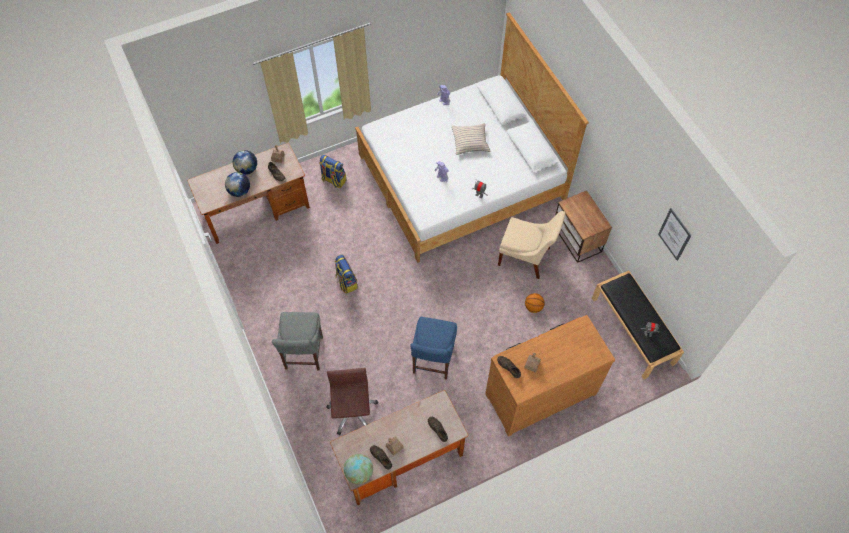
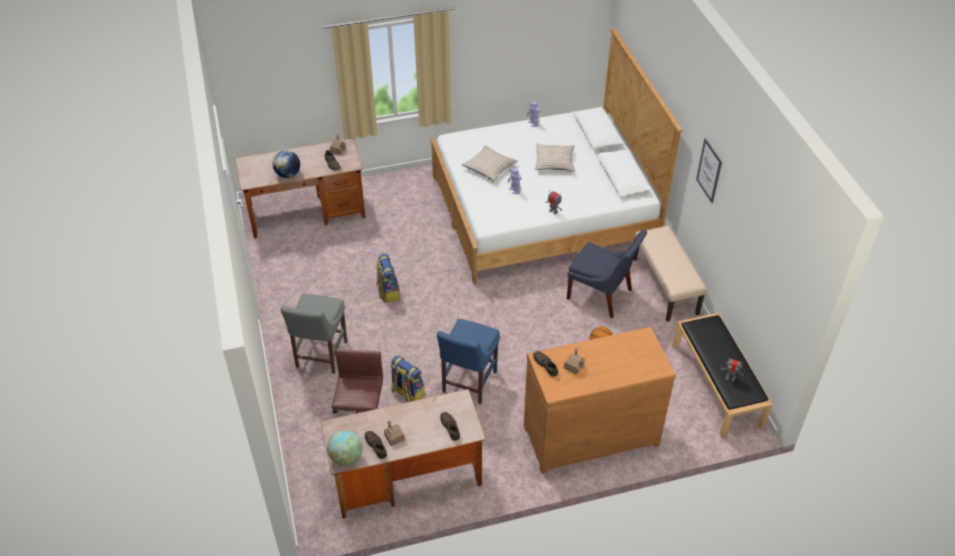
camera: 10 degrees right, 15 degrees down
globe [233,150,257,175] -> none
backpack [319,155,346,188] -> backpack moved to [390,356,425,402]
beige chair [498,211,565,279] -> blue chair [567,230,647,319]
nightstand [555,190,612,263] -> beige bench [633,225,707,322]
picture [658,208,692,261] -> picture moved to [696,138,722,203]
none -> beige pillow [461,146,518,181]

